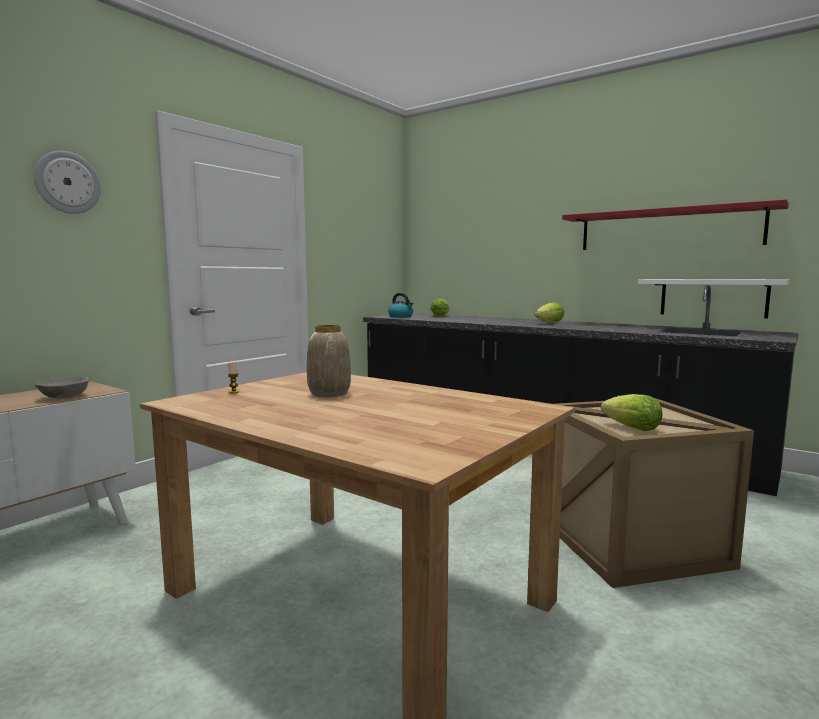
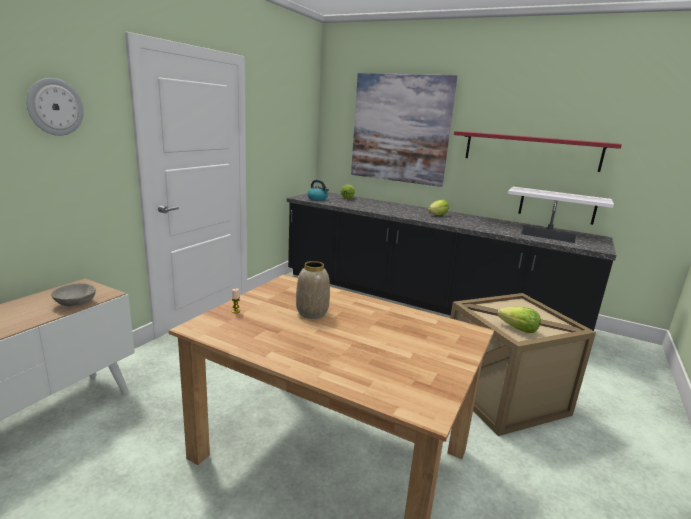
camera: 10 degrees left, 10 degrees up
none -> picture [351,73,457,187]

